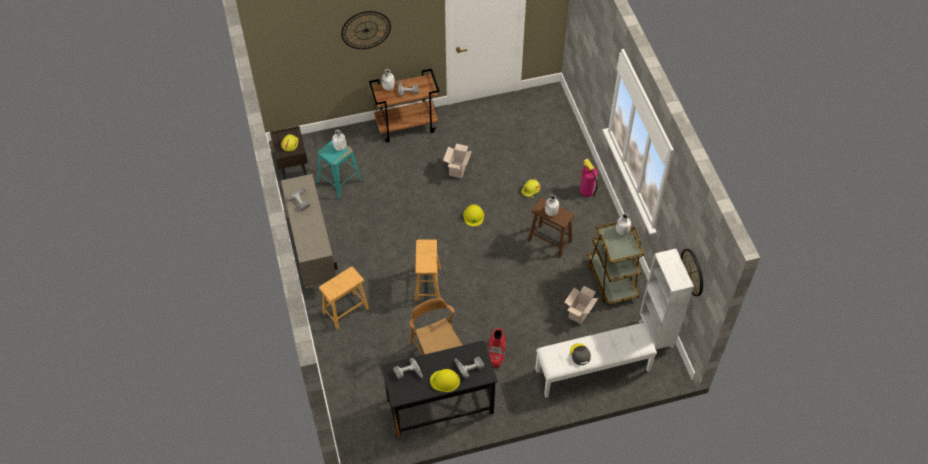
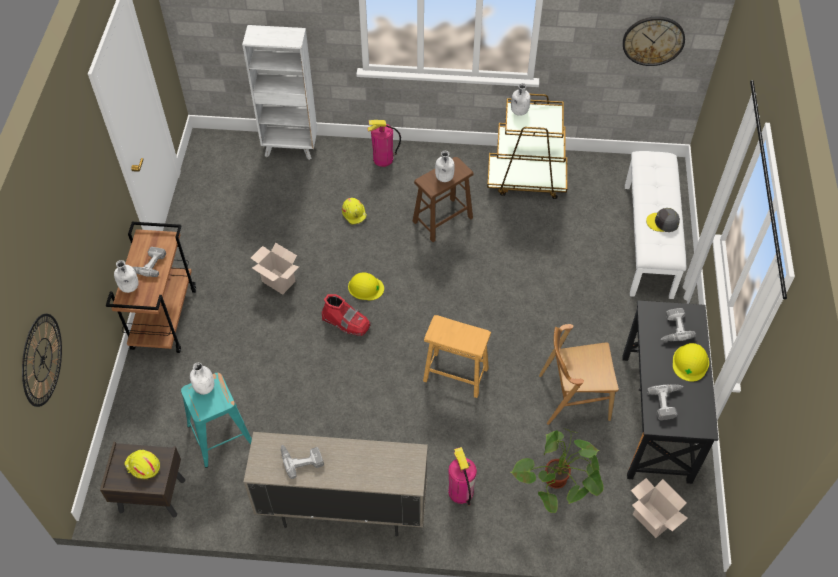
camera: 70 degrees left, 0 degrees up
brown stool [319,267,369,329] -> fire extinguisher [448,447,477,506]
wall clock [341,11,391,49] -> wall clock moved to [22,314,62,407]
red boot [487,328,506,368] -> red boot moved to [322,294,371,336]
cardboard box [565,286,598,324] -> cardboard box moved to [631,478,688,538]
white bookcase [638,249,694,349] -> white bookcase moved to [242,25,317,160]
none -> potted plant [511,428,603,513]

